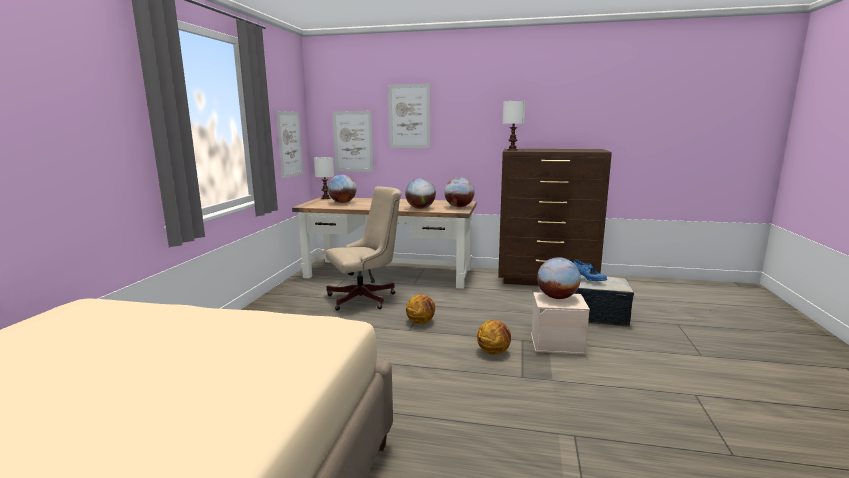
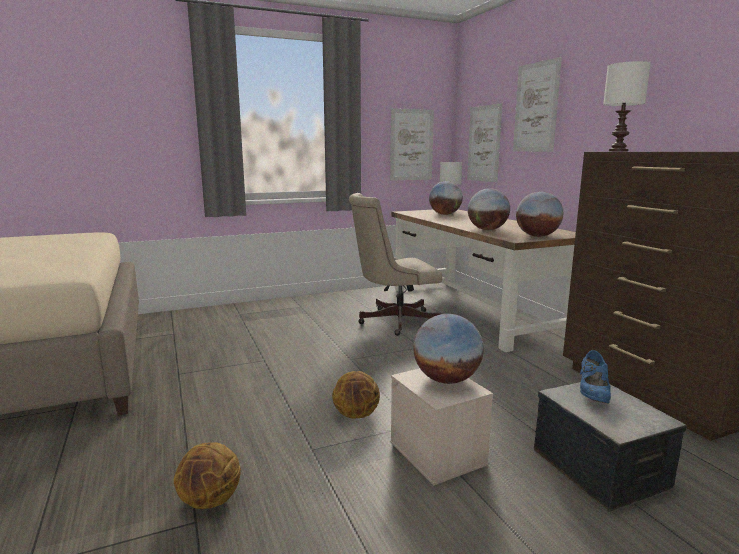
camera: 55 degrees right, 0 degrees up
beige office chair [326,186,402,311] -> beige office chair turned 135 degrees clockwise [349,193,442,336]
basketball [406,294,435,324] -> basketball moved to [174,442,241,509]

